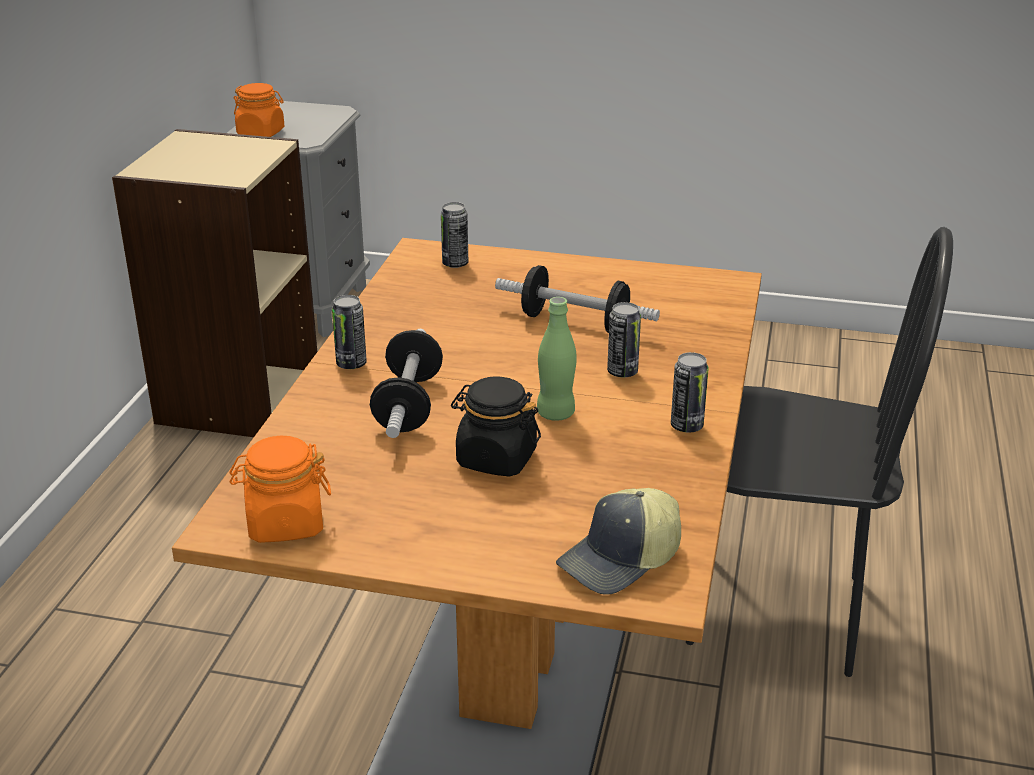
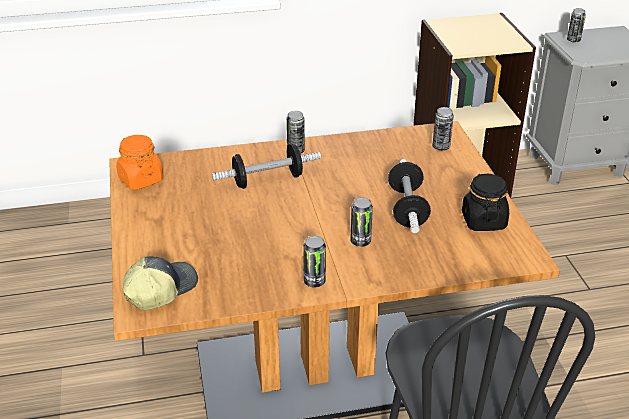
camera: 65 degrees right, 5 degrees up
orange jar [234,83,284,137] -> can [567,8,586,42]
black jar [451,377,541,477] -> black jar moved to [462,173,509,231]
green bottle [537,297,577,421] -> none
cap [556,488,681,594] -> cap turned 105 degrees clockwise [122,256,198,310]

